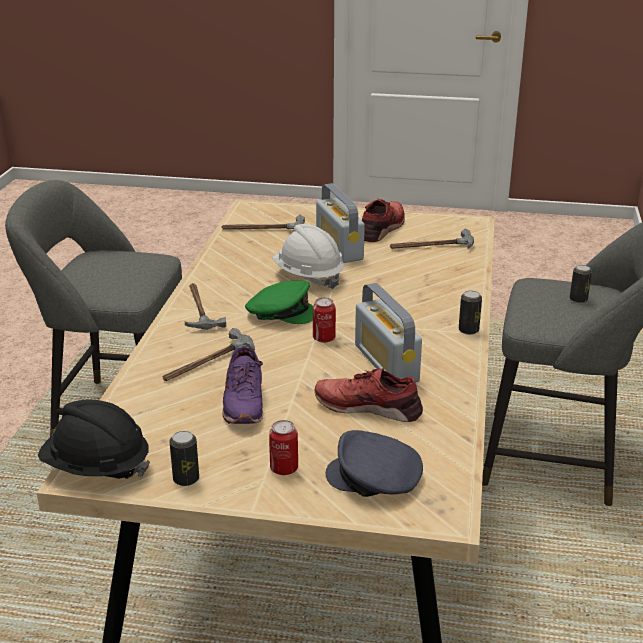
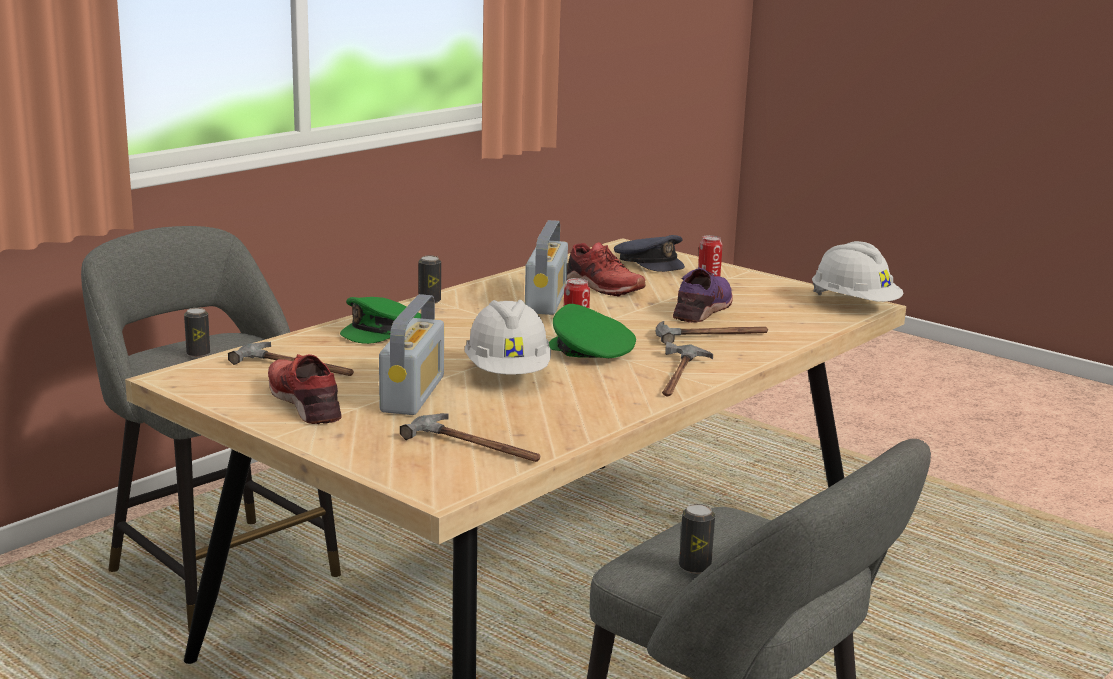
camera: 150 degrees left, 10 degrees down
black hard hat [38,399,150,479] -> white hard hat [812,241,904,302]
can [169,431,199,486] -> can moved to [679,504,715,574]
red shoe [362,199,405,242] -> red shoe turned 90 degrees clockwise [268,354,342,424]
none -> green cap [340,297,421,344]

